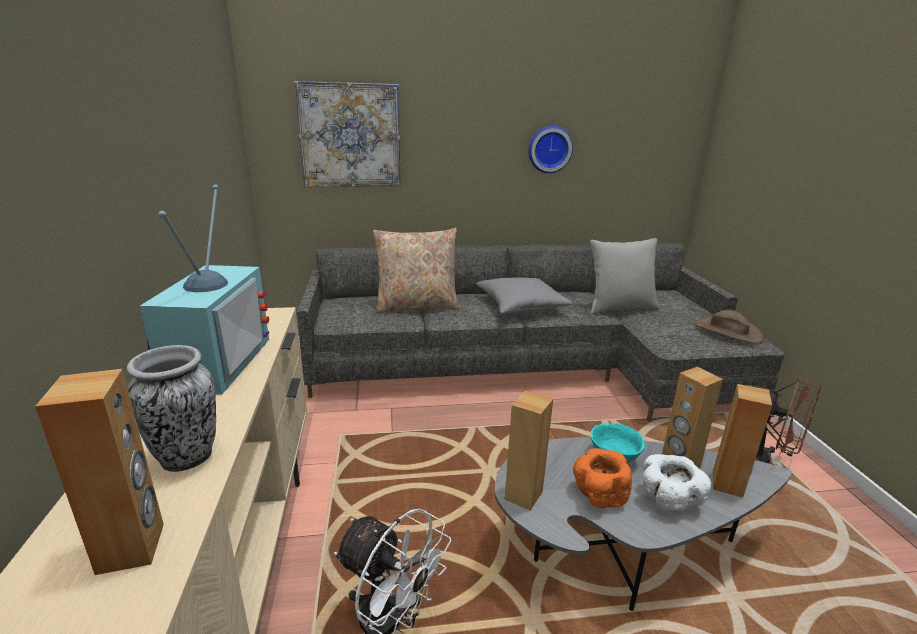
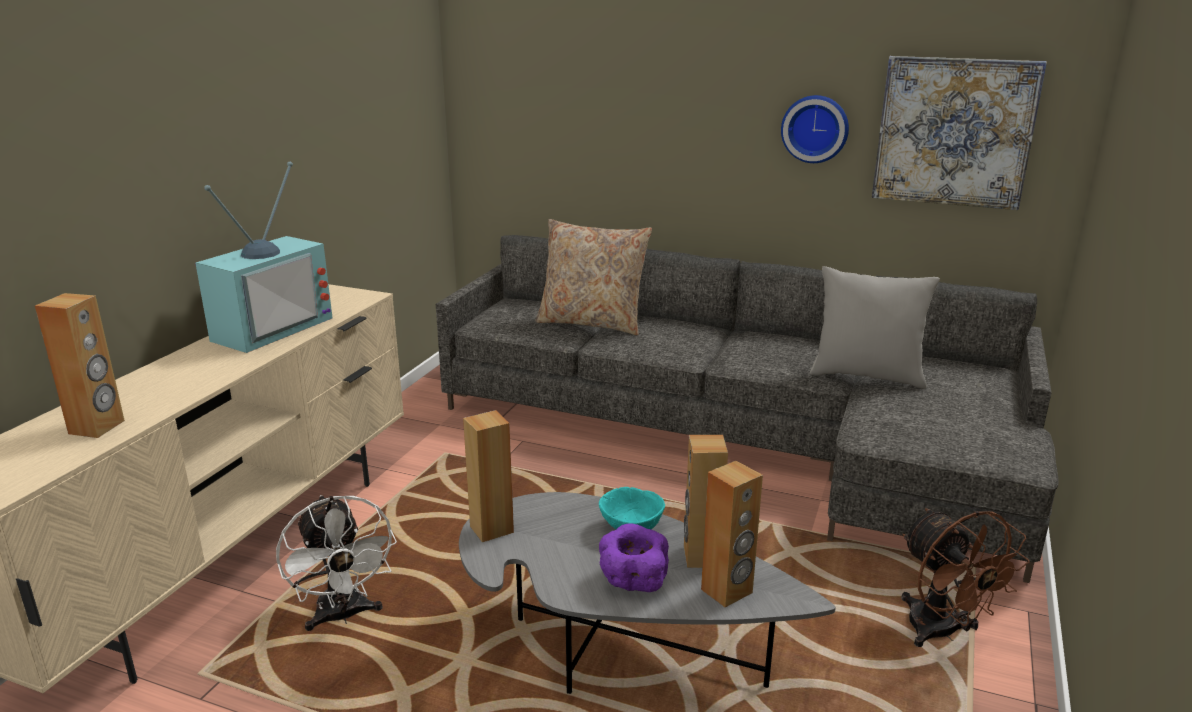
camera: 30 degrees right, 0 degrees up
vase [127,345,216,472] -> none
picture [294,81,401,187] -> picture moved to [872,56,1047,210]
grey pillow [476,278,573,314] -> none
orange bowl [573,448,632,508] -> none
white bowl [643,454,711,511] -> purple bowl [599,523,669,592]
brown hat [694,310,764,344] -> none

